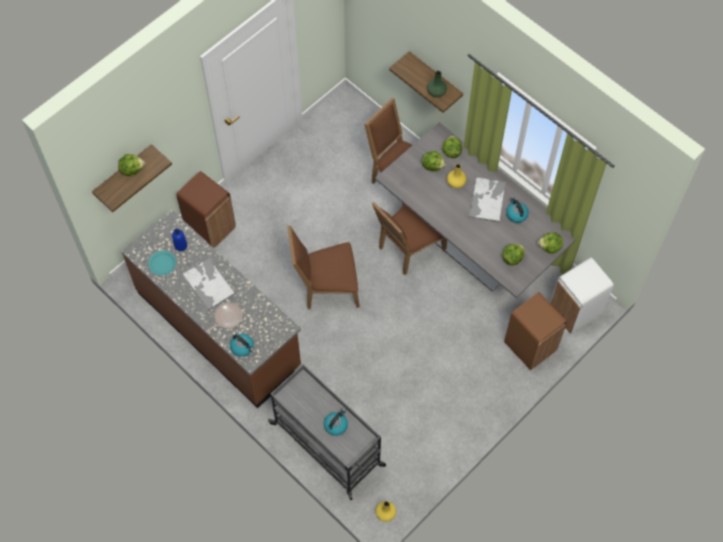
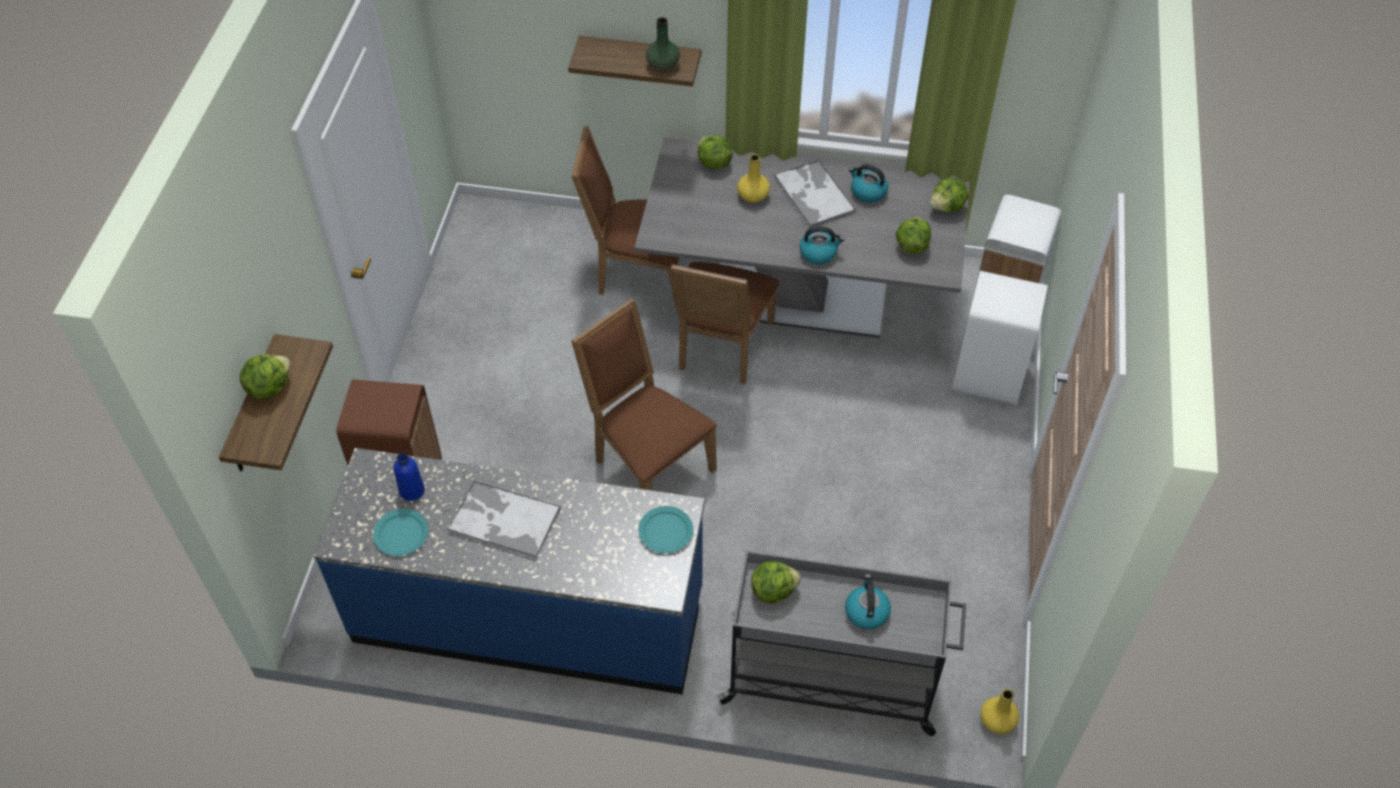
camera: 35 degrees left, 10 degrees down
brown counter [121,210,301,408] -> blue counter [313,448,705,694]
frying pan [206,303,243,333] -> none
kettle [230,334,254,357] -> kettle moved to [800,226,845,264]
brown chair [288,225,360,309] -> brown chair turned 90 degrees clockwise [571,298,717,490]
lettuce [422,151,446,171] -> lettuce moved to [751,561,801,603]
brown trash can [504,292,567,370] -> white trash can [952,271,1048,405]
none -> turquoise plate [638,506,693,553]

